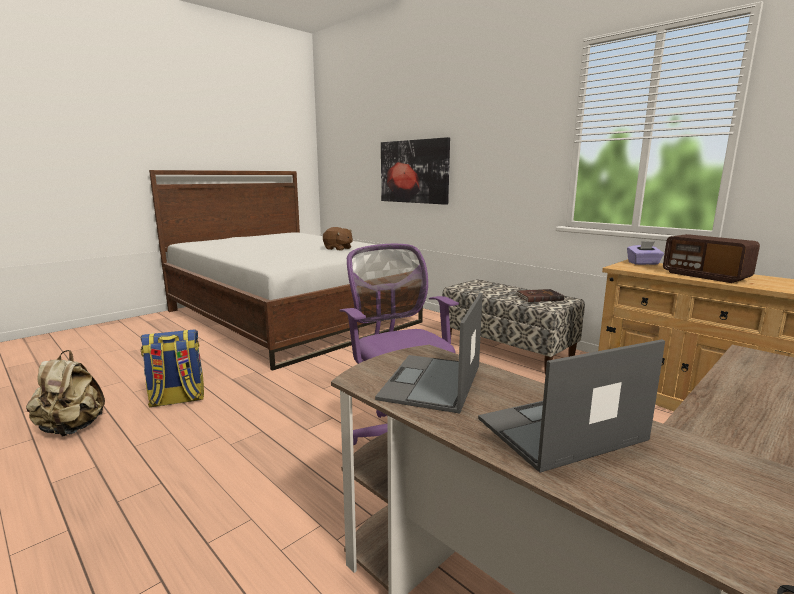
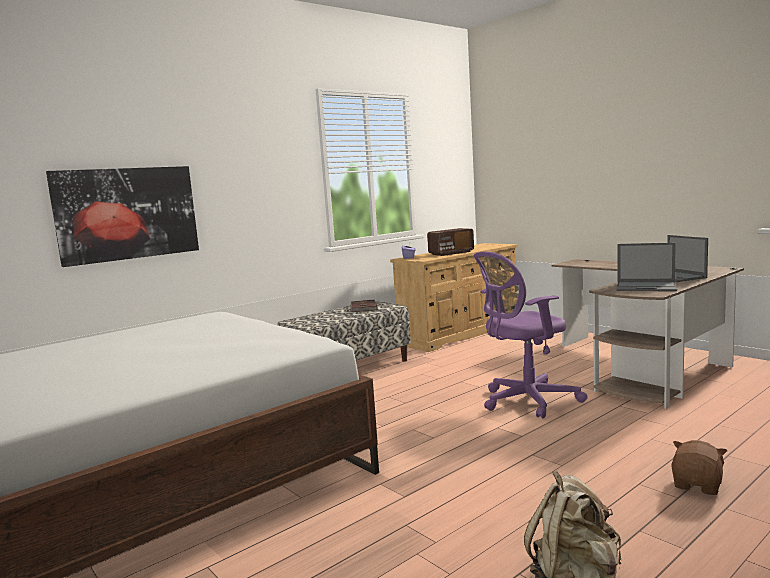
camera: 85 degrees left, 5 degrees down
backpack [141,329,204,408] -> none
brown plush toy [323,227,353,251] -> brown plush toy moved to [671,440,727,495]

